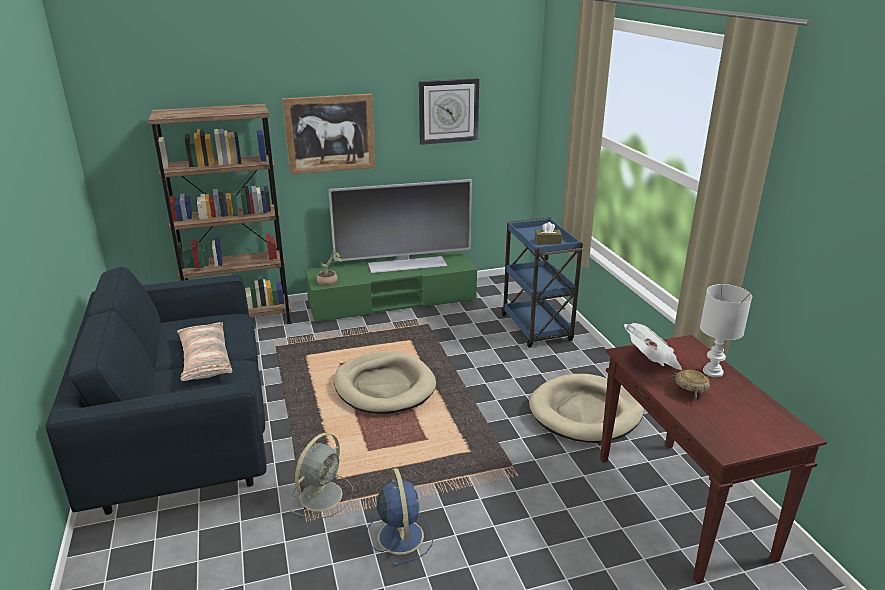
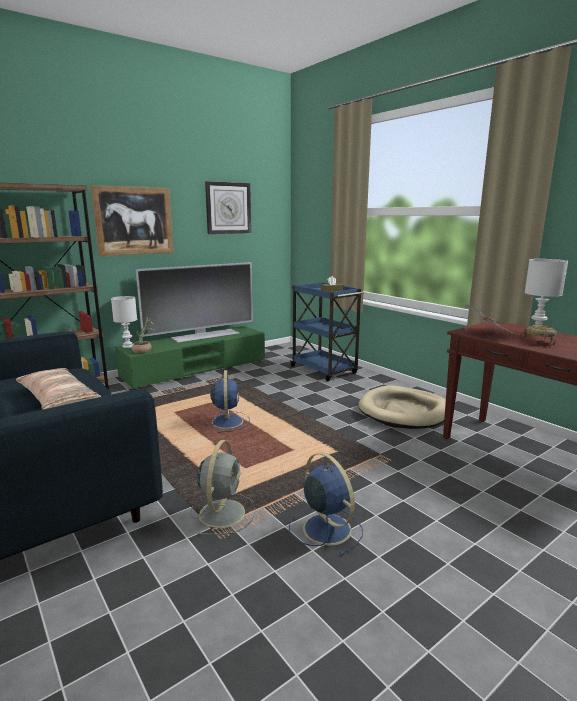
camera: 20 degrees left, 10 degrees down
beige dog bed [334,351,436,414] -> blue fan [204,370,250,433]
none -> white table lamp [111,296,137,348]

